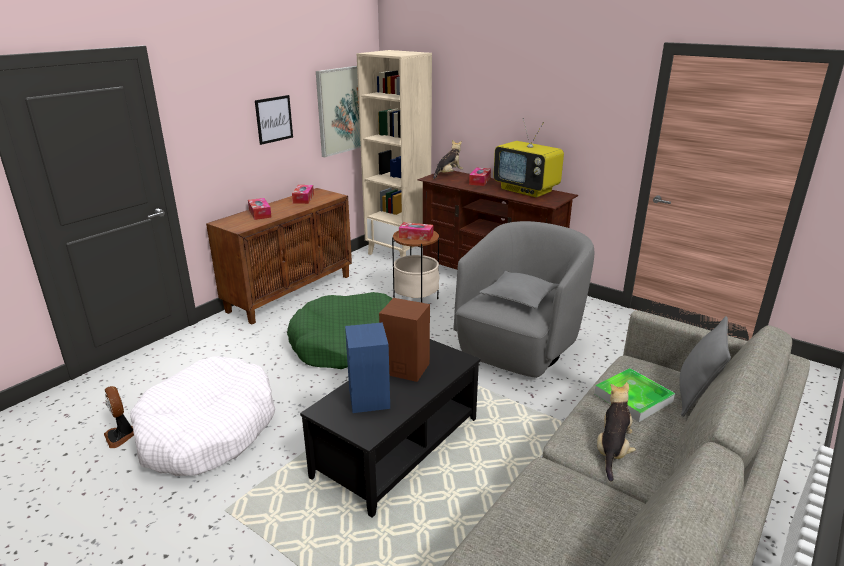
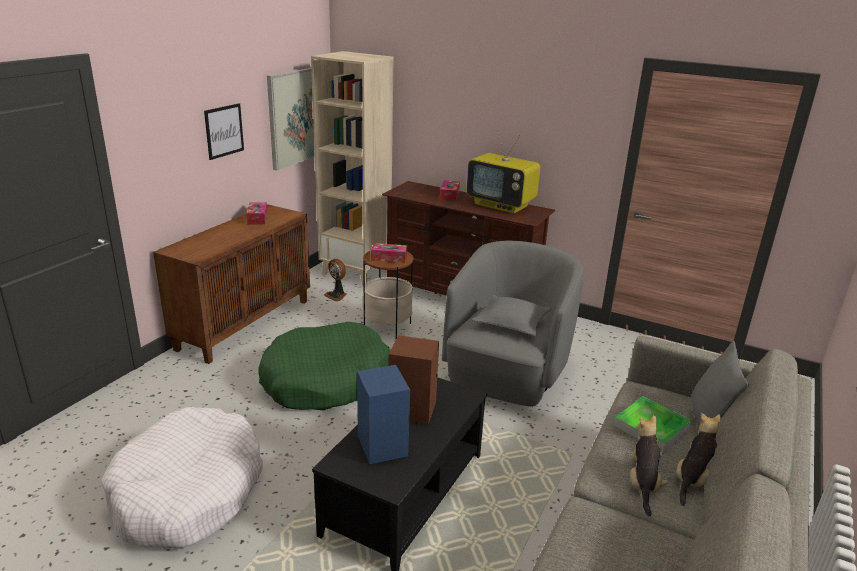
camera: 10 degrees left, 0 degrees up
fan [104,386,134,448] -> fan moved to [324,259,346,302]
tissue box [248,198,272,220] -> none
plush toy [433,140,463,179] -> plush toy moved to [676,413,721,506]

